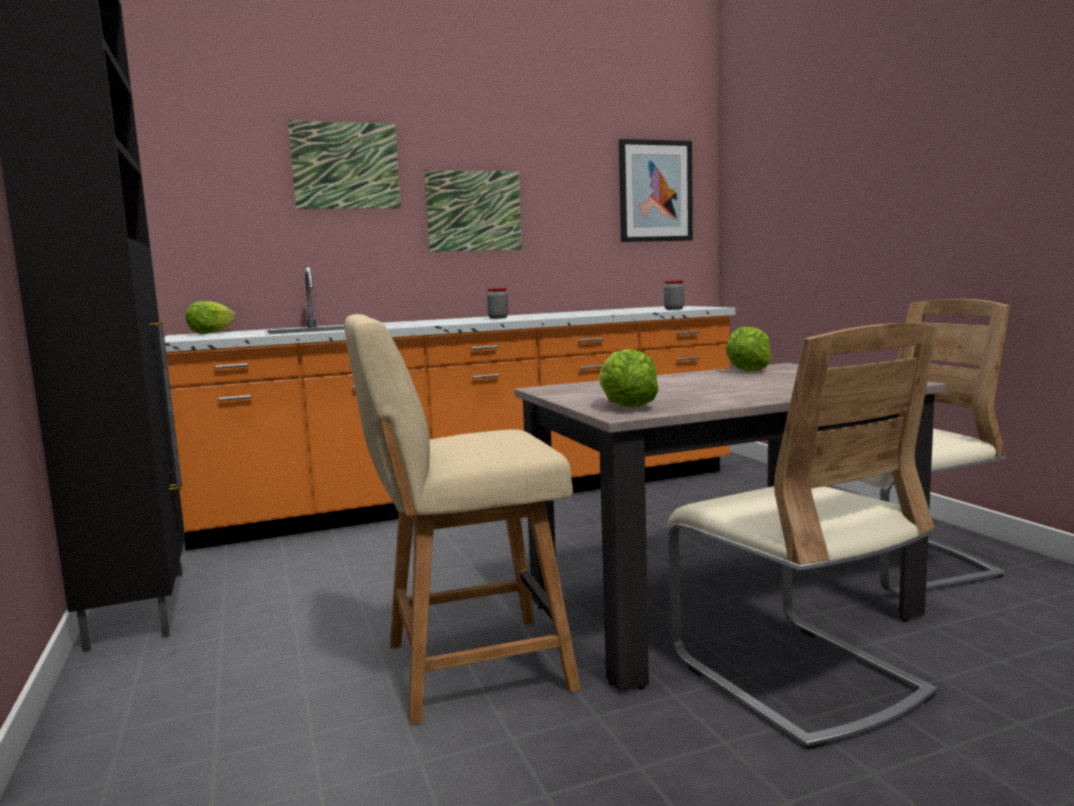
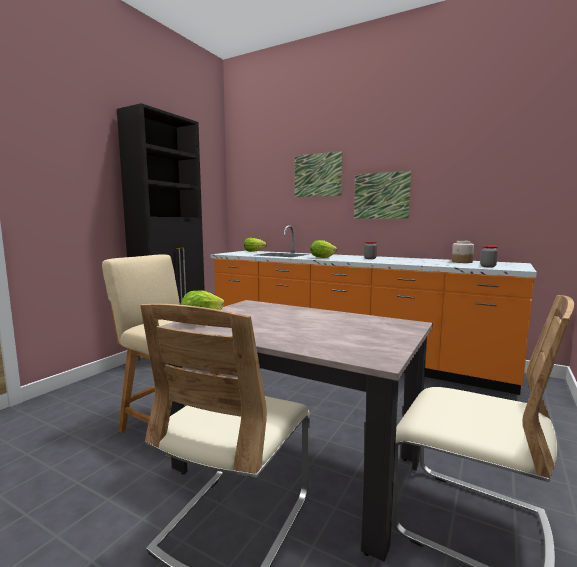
camera: 50 degrees right, 0 degrees up
picture [619,139,693,242] -> none
lettuce [725,326,771,371] -> lettuce moved to [310,240,337,258]
none -> jar [452,241,474,263]

